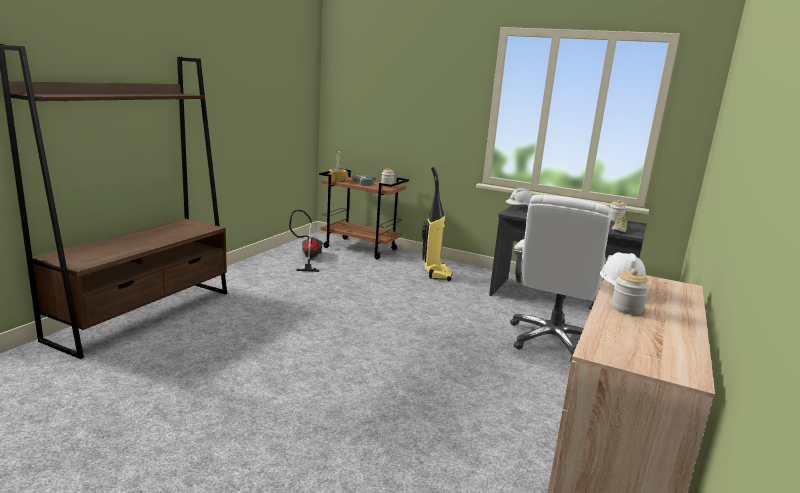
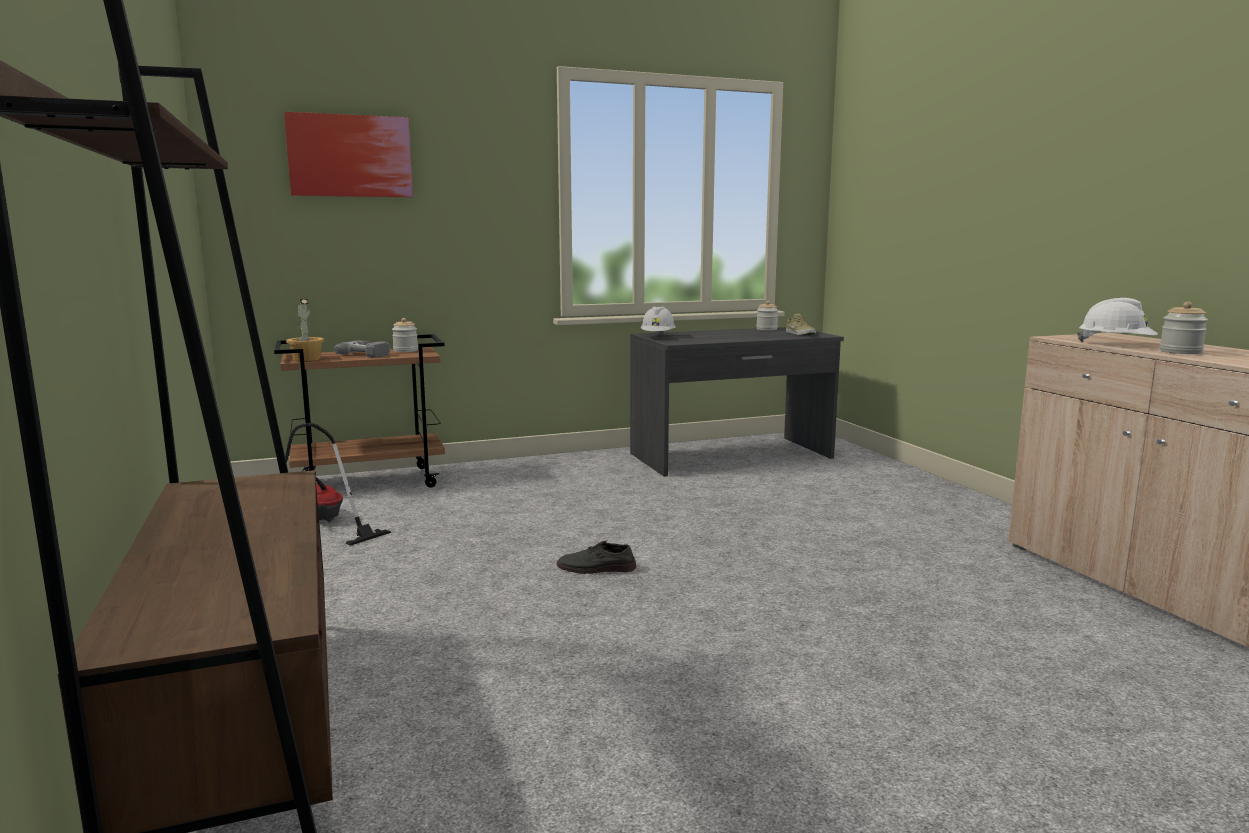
camera: 45 degrees left, 5 degrees down
vacuum cleaner [422,167,452,281] -> none
white office chair [510,195,613,361] -> none
none -> picture [284,112,413,197]
none -> grey shoe [557,540,636,574]

